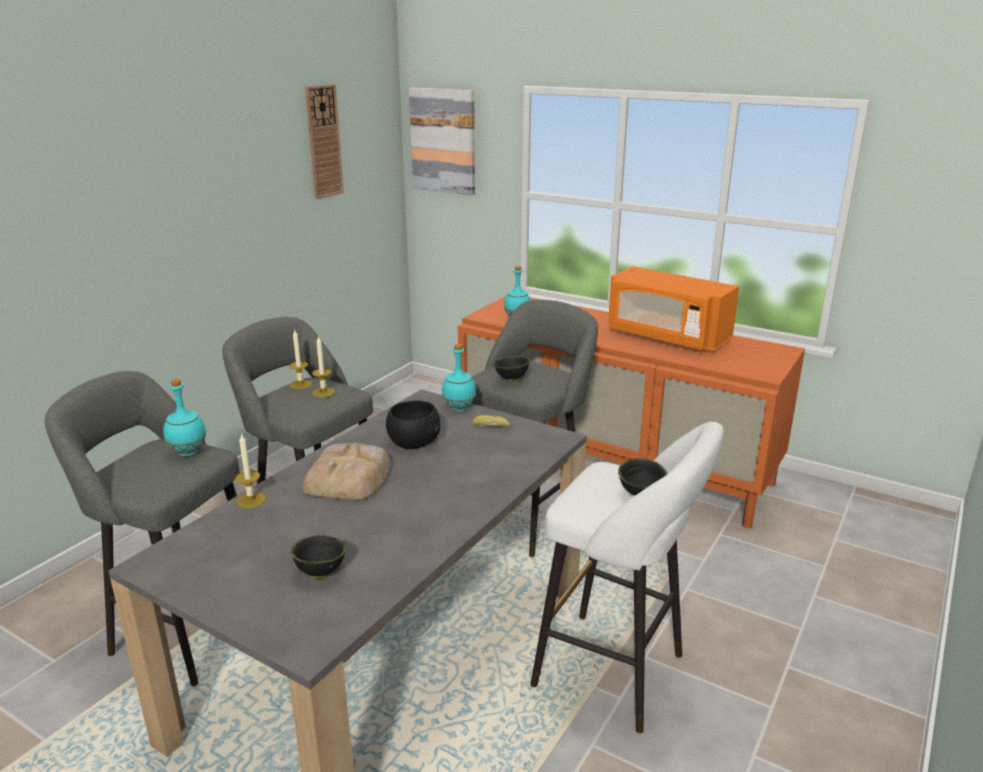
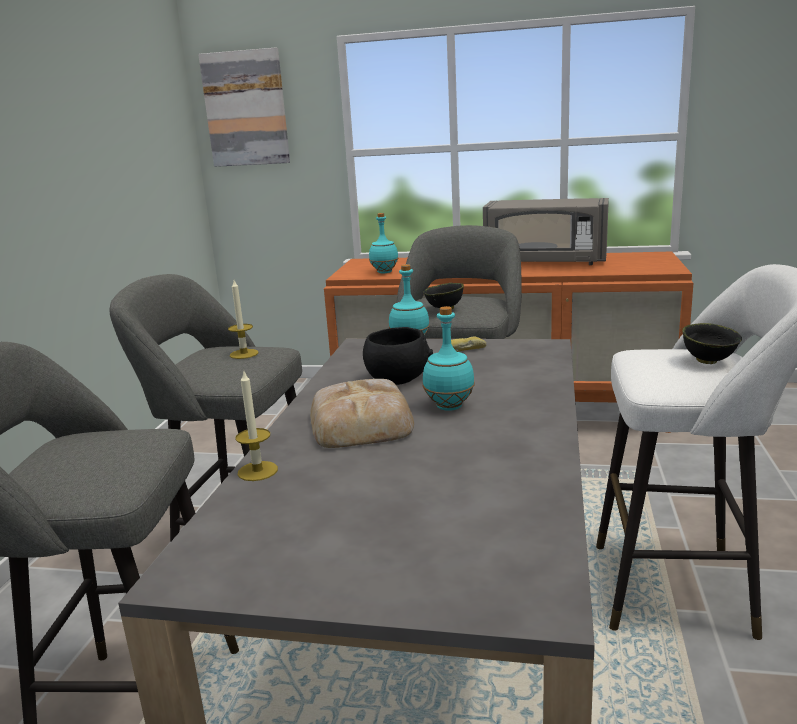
camera: 20 degrees left, 5 degrees down
turquoise bottle [163,379,206,456] -> turquoise bottle moved to [423,306,475,411]
candle [289,330,312,390] -> none
black bowl [290,536,347,579] -> none
wall clock [305,84,344,199] -> none
orange microwave [608,266,739,351] -> grey microwave [483,198,609,265]

